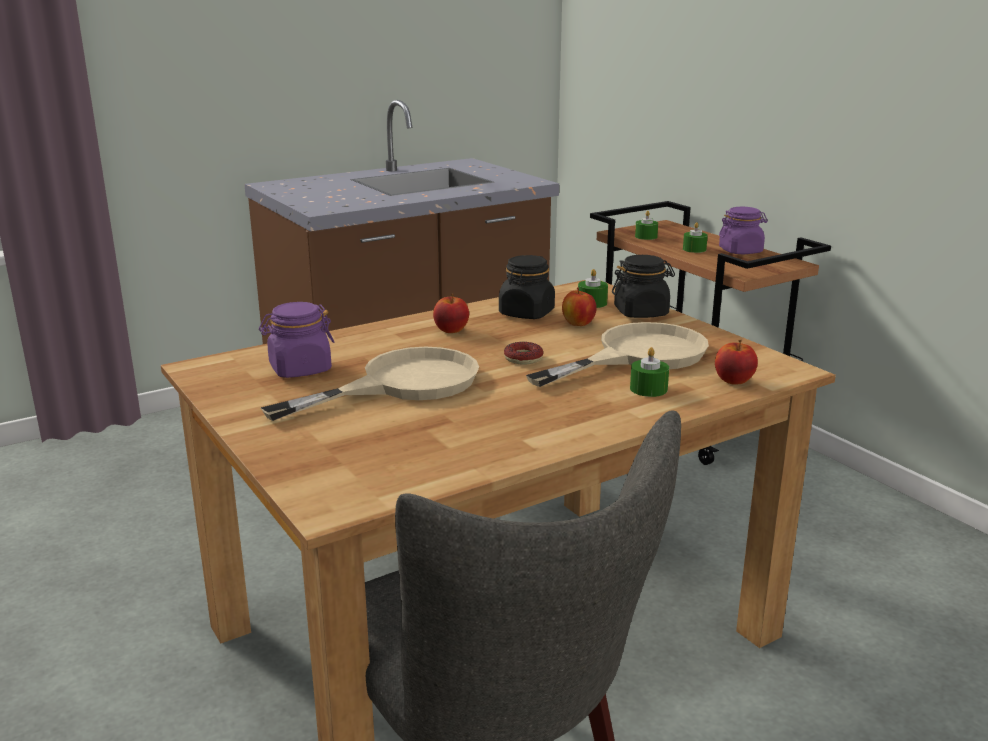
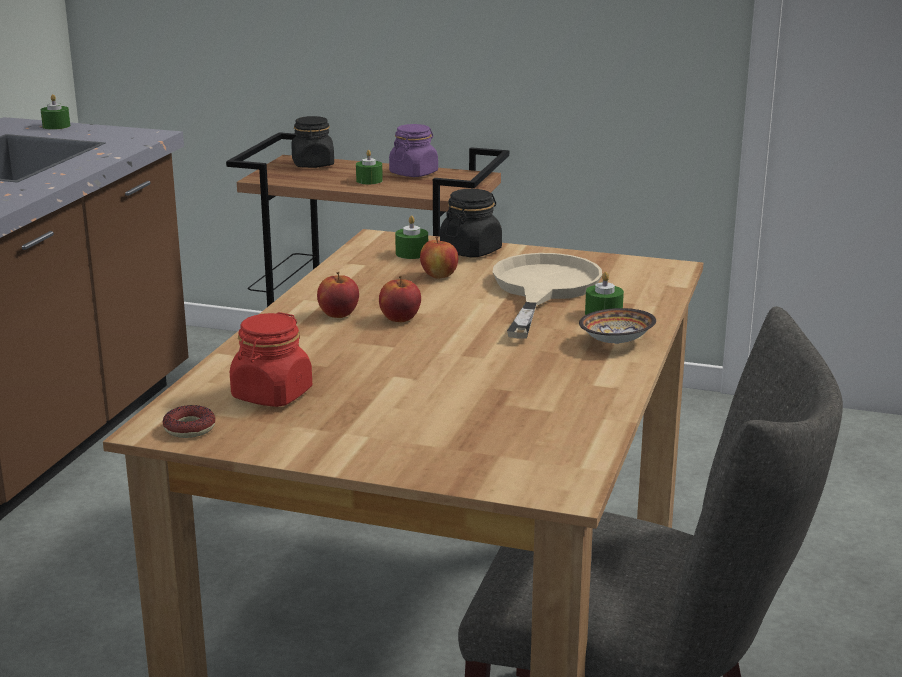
camera: 40 degrees left, 0 degrees up
purple jar [259,302,334,378] -> red jar [230,312,312,407]
beige frying pan [261,347,479,421] -> none
black jar [499,255,555,319] -> black jar moved to [292,116,334,168]
donut [504,342,543,364] -> donut moved to [163,405,216,438]
green candle [635,211,658,240] -> green candle moved to [41,94,70,130]
apple [715,340,758,385] -> apple moved to [379,276,421,322]
none -> bowl [579,308,656,344]

